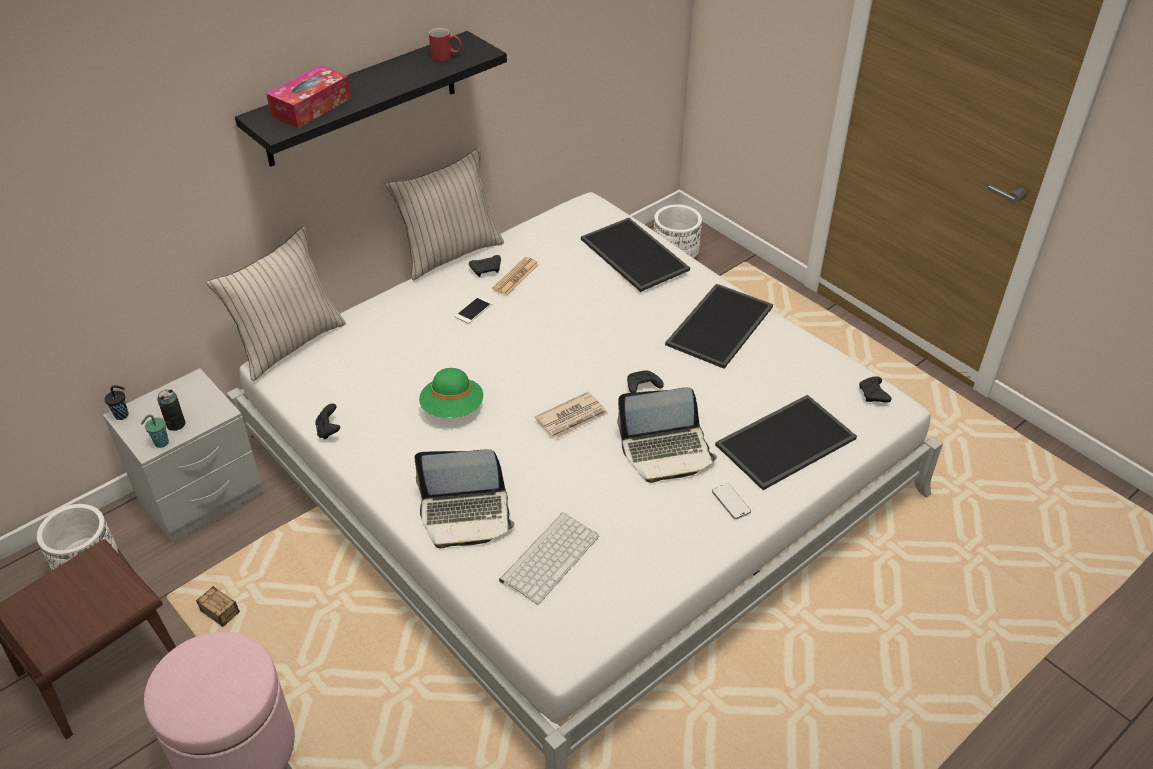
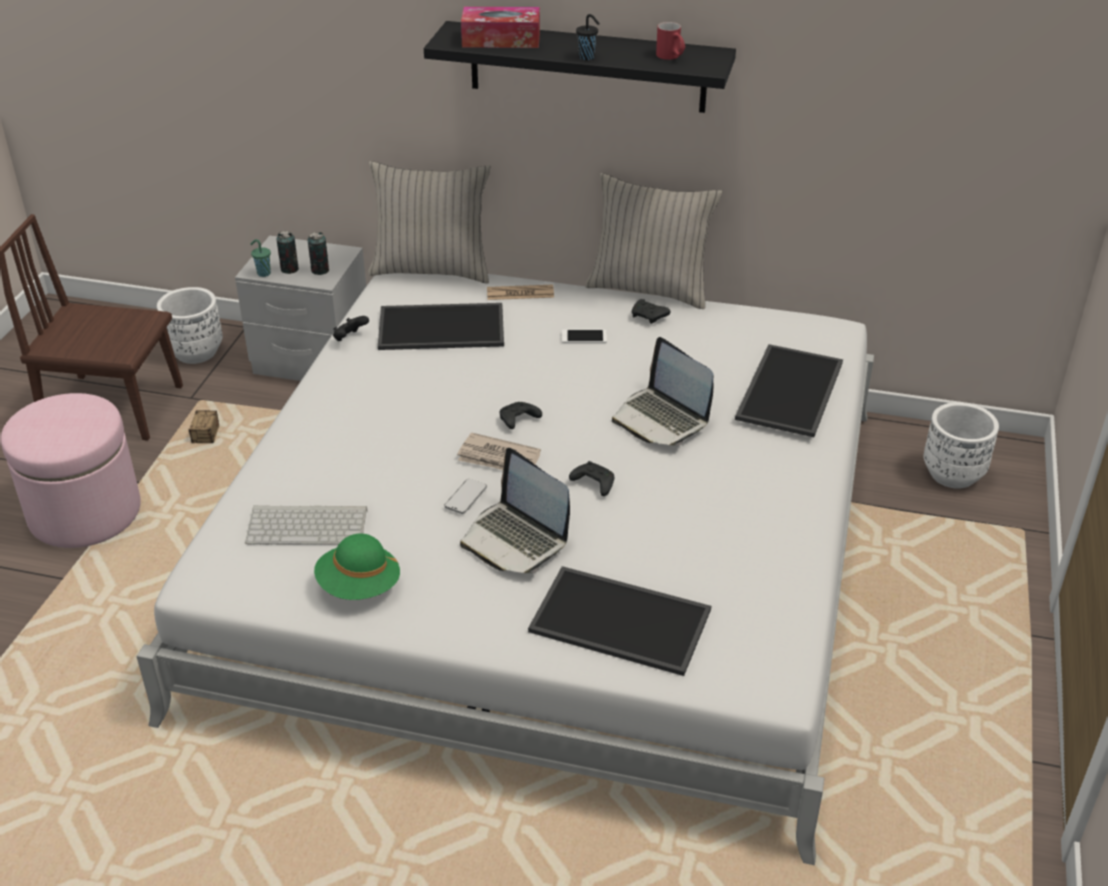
camera: 55 degrees right, 5 degrees down
black cup [104,385,129,420] -> black cup moved to [576,14,600,60]
laptop [415,449,515,548] -> laptop moved to [612,337,713,446]
green hat [419,368,483,418] -> green hat moved to [314,534,400,600]
newspaper [492,257,539,295] -> newspaper moved to [487,285,554,300]
tray [665,284,773,369] -> tray moved to [378,303,504,350]
phone [712,483,751,519] -> phone moved to [445,479,487,514]
black game controller [859,376,891,403] -> black game controller moved to [500,402,542,429]
none -> can [308,232,329,275]

